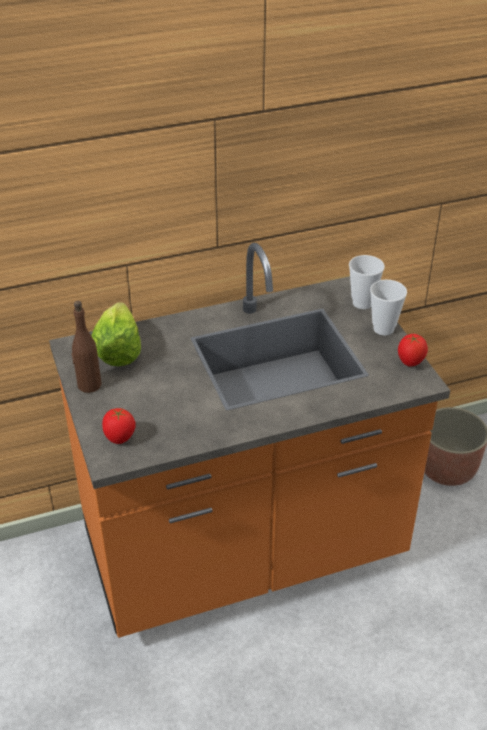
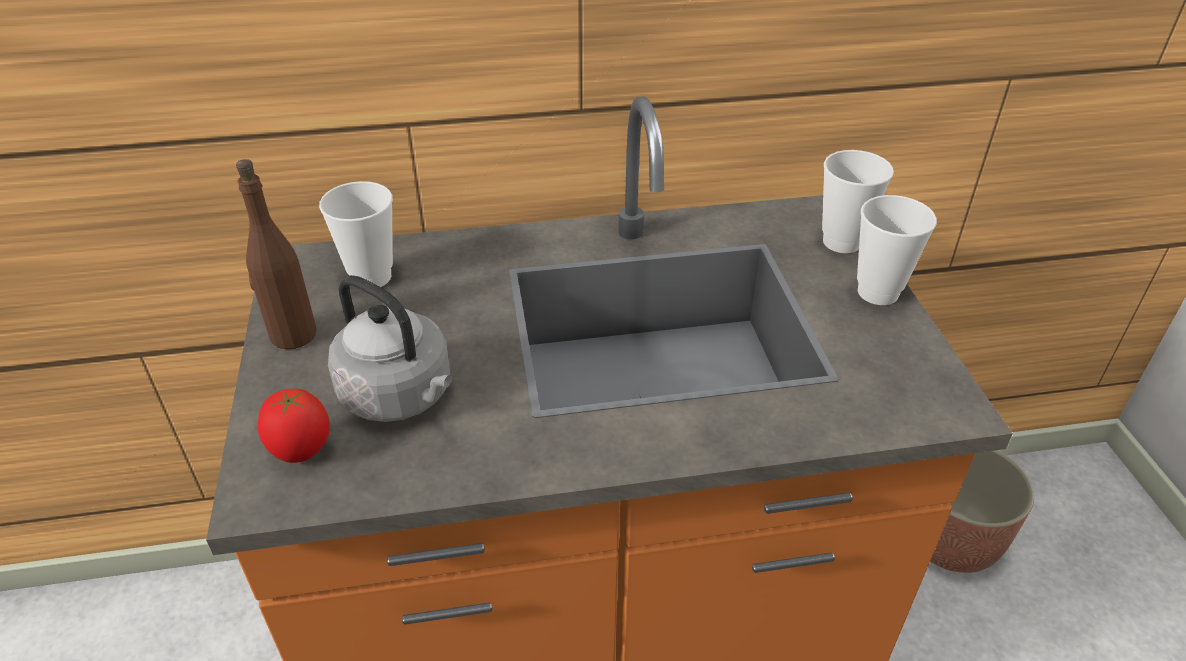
camera: 10 degrees right, 0 degrees up
lettuce [91,302,141,366] -> cup [319,181,393,287]
tomato [398,334,428,367] -> none
none -> grey kettle [328,275,452,422]

